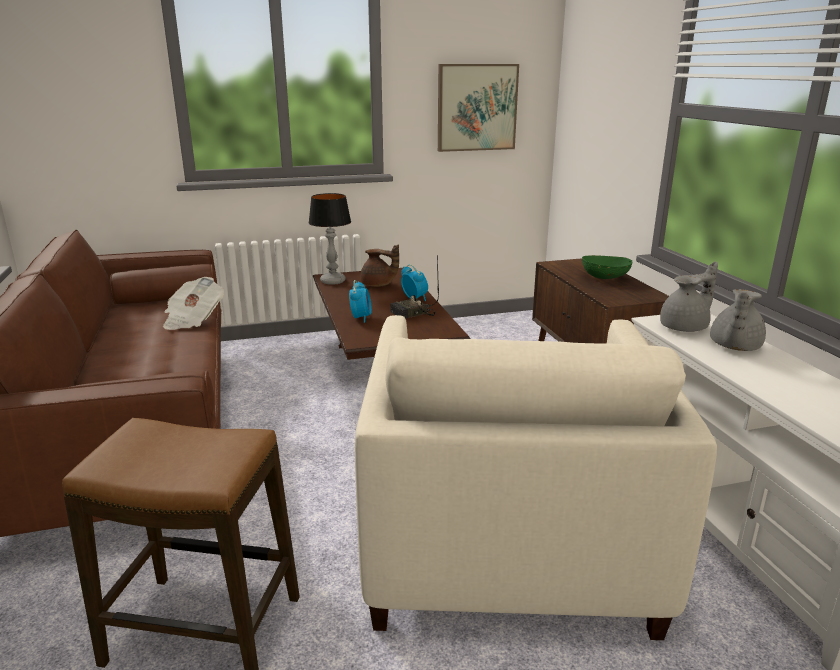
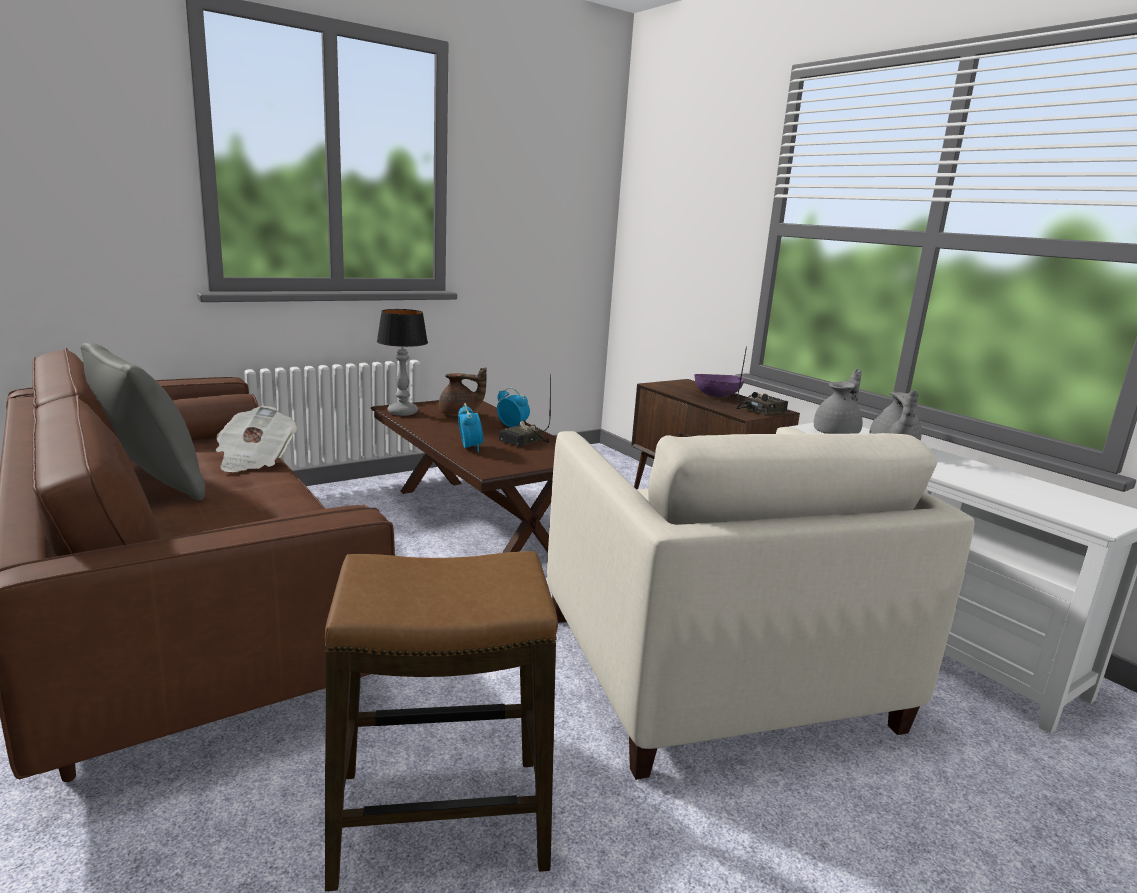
camera: 20 degrees left, 5 degrees down
picture [438,64,519,152] -> none
green bowl [582,255,632,279] -> purple bowl [694,374,744,397]
none -> grey pillow [80,343,206,501]
none -> radio [736,346,788,415]

